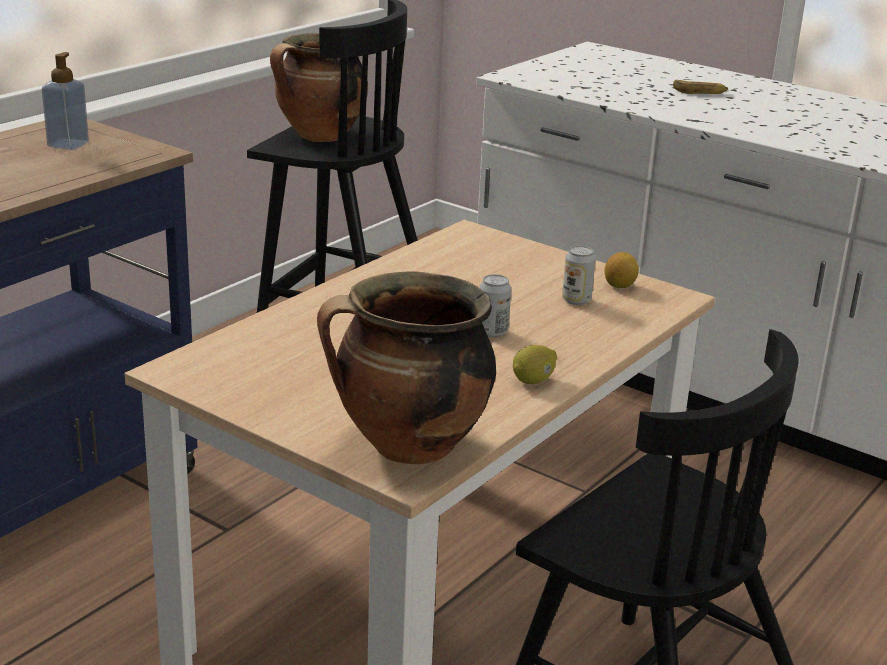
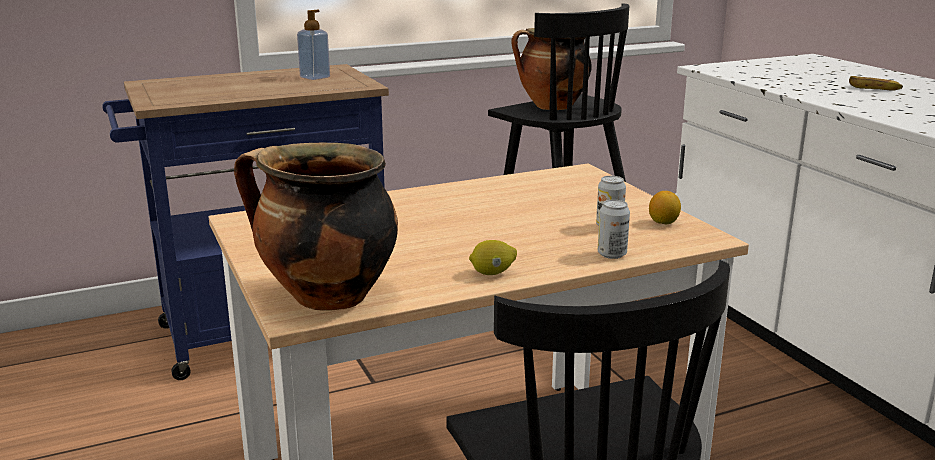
camera: 30 degrees right, 5 degrees down
can [480,274,511,337] -> can moved to [598,200,630,259]

